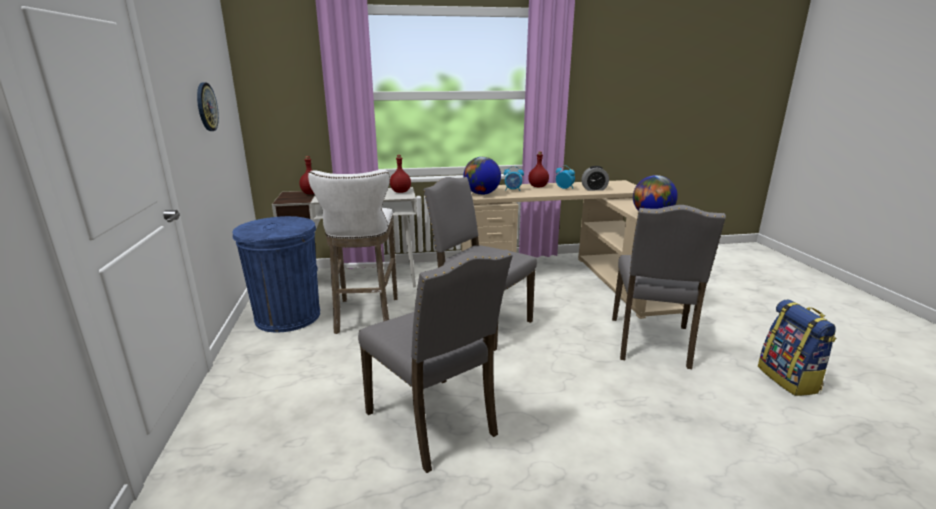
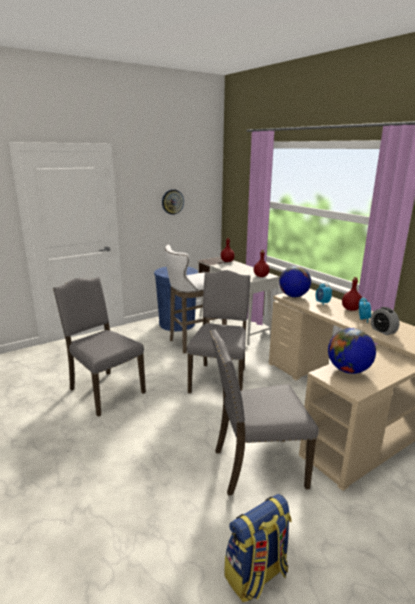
camera: 65 degrees right, 0 degrees up
grey chair [358,250,513,473] -> grey chair turned 105 degrees clockwise [53,277,146,417]

